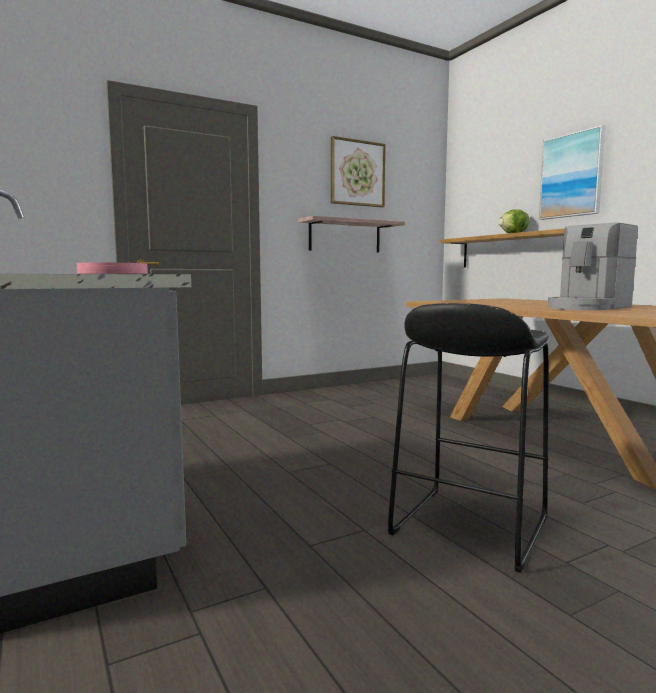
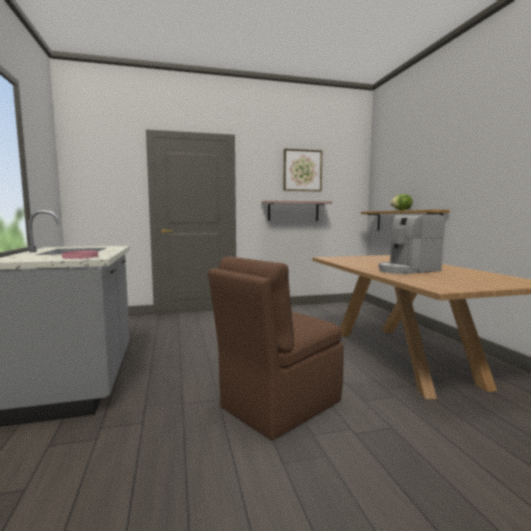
camera: 15 degrees right, 0 degrees up
black stool [388,303,549,573] -> brown chair [208,256,344,440]
picture [539,125,605,220] -> none

